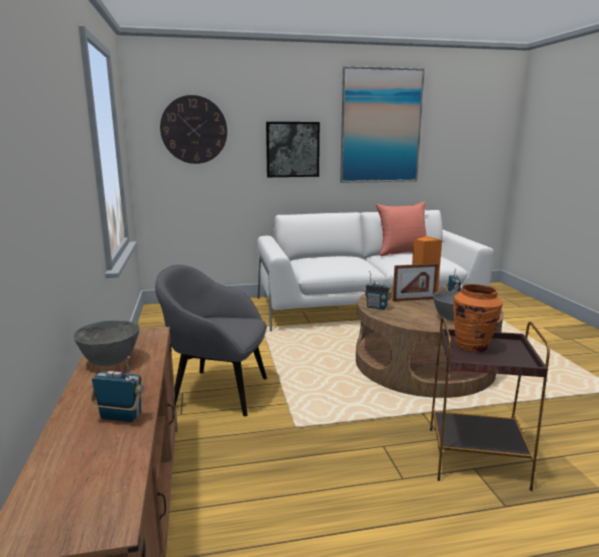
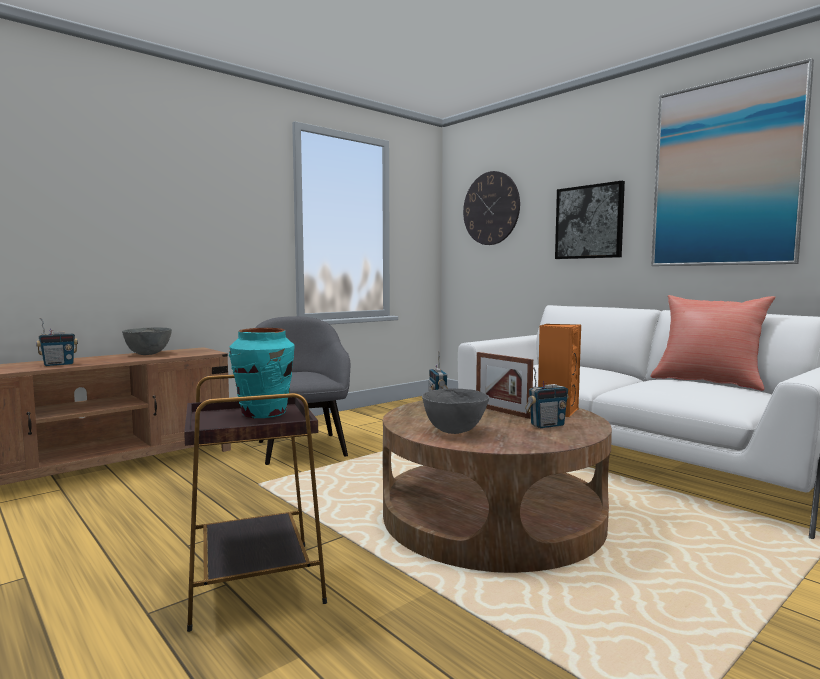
camera: 60 degrees right, 10 degrees down
radio [90,356,144,422] -> radio turned 75 degrees clockwise [36,318,78,366]
orange vase [453,284,503,352] -> turquoise vase [229,328,295,418]

